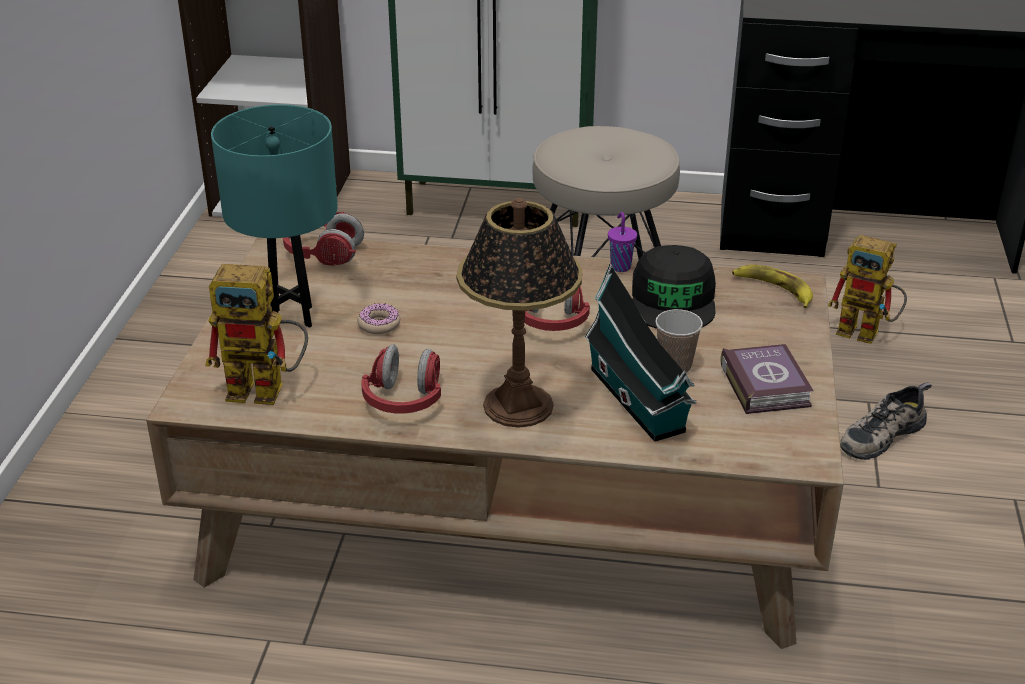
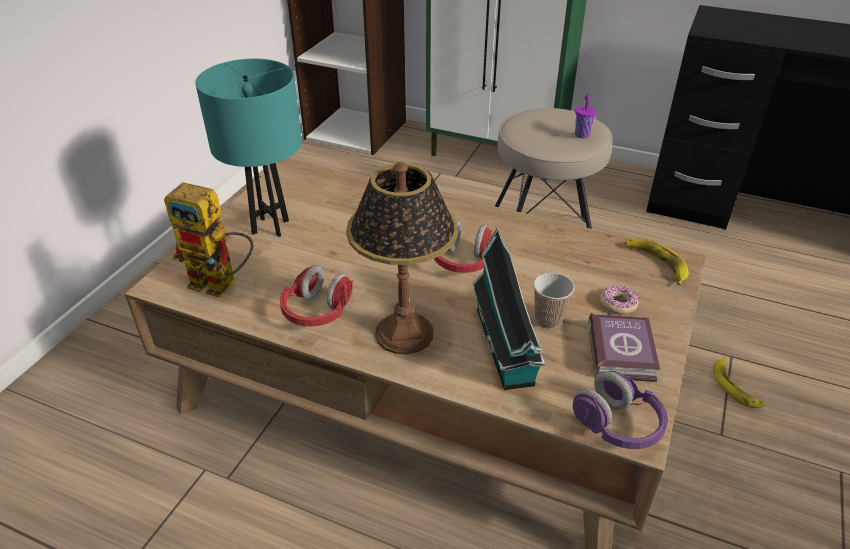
camera: 15 degrees right, 5 degrees up
red headphones [283,212,364,266] -> none
donut [357,303,400,334] -> donut moved to [600,284,639,315]
purple cup [608,212,637,272] -> purple cup moved to [575,94,597,138]
black cap [632,245,716,329] -> none
toy robot [828,235,907,344] -> none
shoe [840,382,932,460] -> banana [713,356,765,408]
none -> purple headphones [573,371,668,449]

